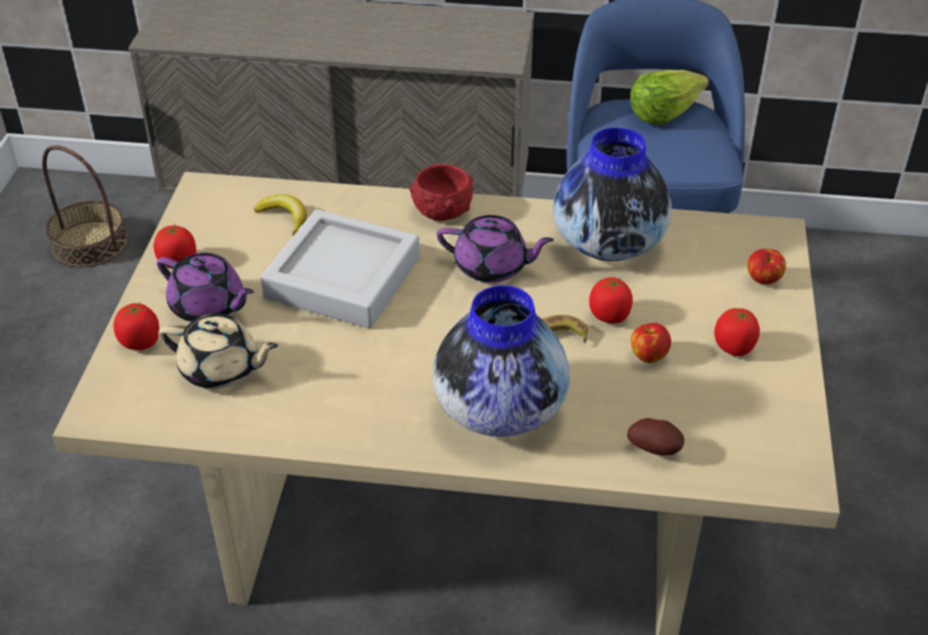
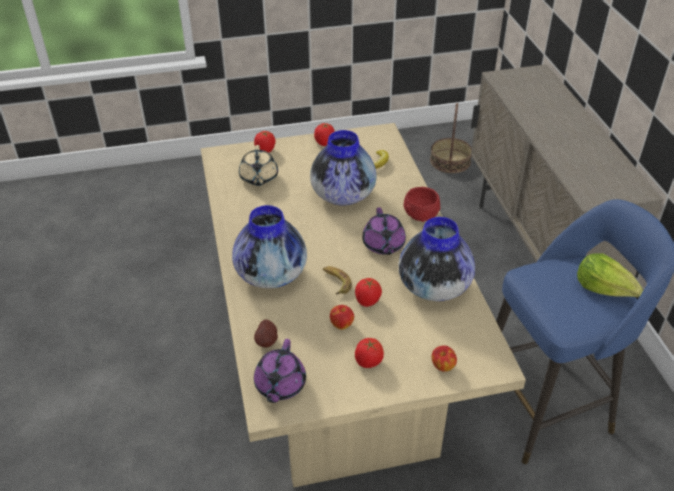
camera: 70 degrees right, 0 degrees up
purple teapot [157,253,254,322] -> purple teapot moved to [254,339,306,403]
grey tray [261,209,420,328] -> vase [310,130,377,206]

